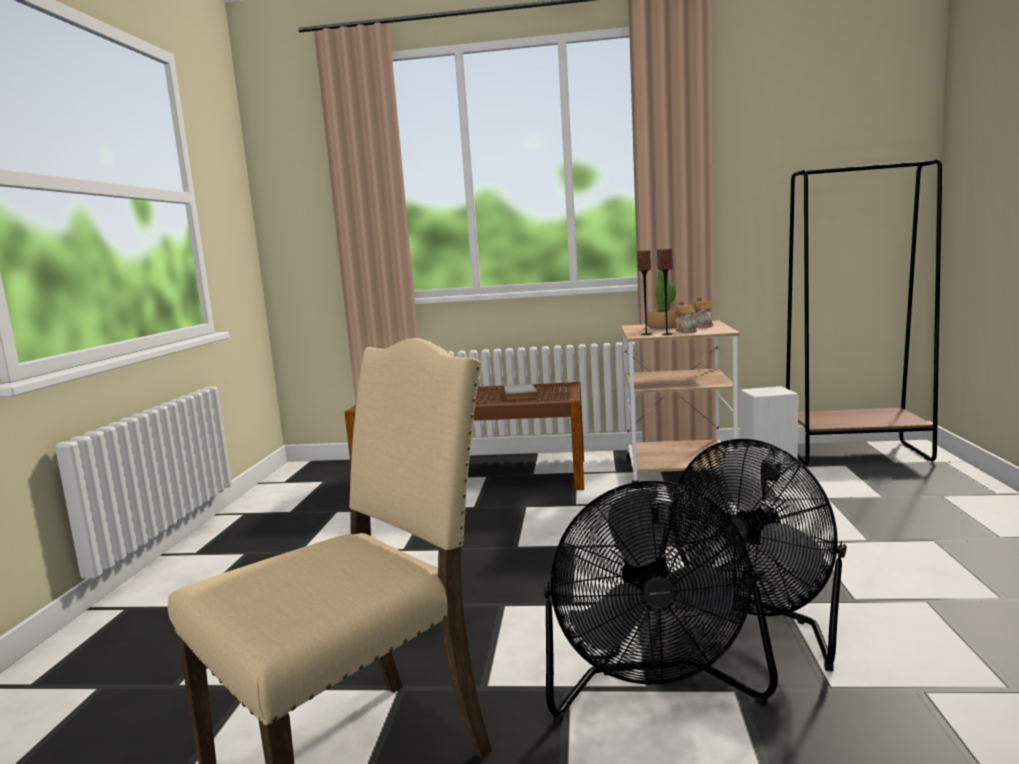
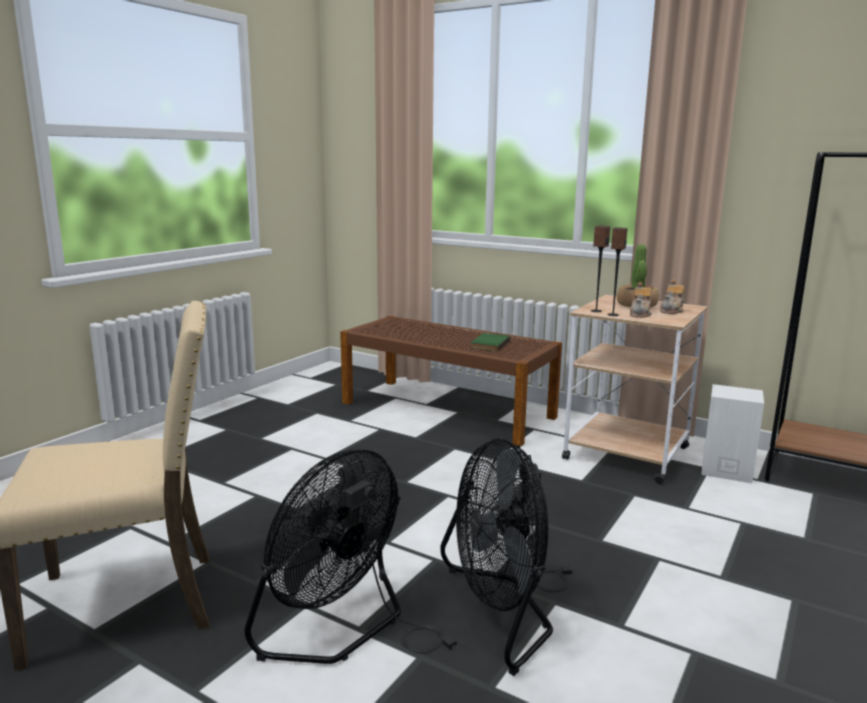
camera: 25 degrees right, 5 degrees up
grey book [504,383,538,400] -> green book [470,333,510,351]
black fan [544,481,778,724] -> black fan turned 105 degrees clockwise [244,450,457,664]

